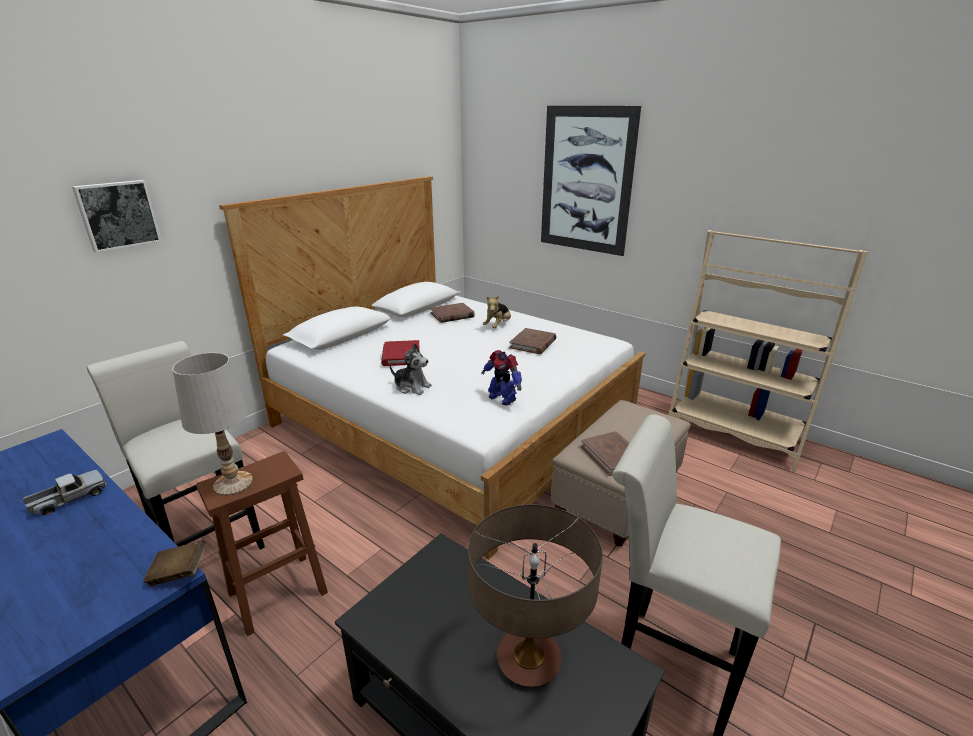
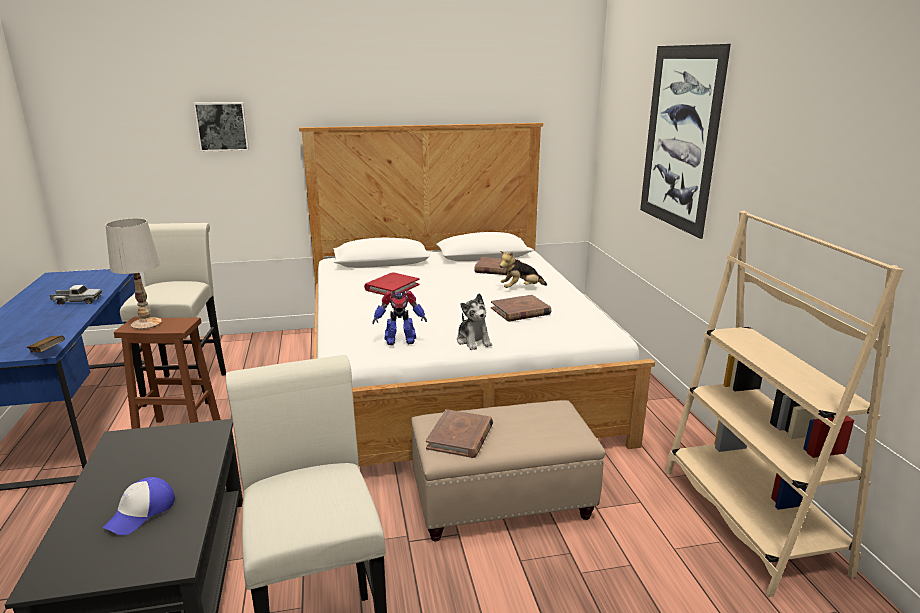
camera: 40 degrees right, 5 degrees down
plush toy [390,343,432,395] -> plush toy moved to [457,293,492,350]
table lamp [468,504,603,687] -> cap [103,477,175,535]
toy robot [481,350,522,405] -> toy robot turned 90 degrees counterclockwise [372,290,427,345]

